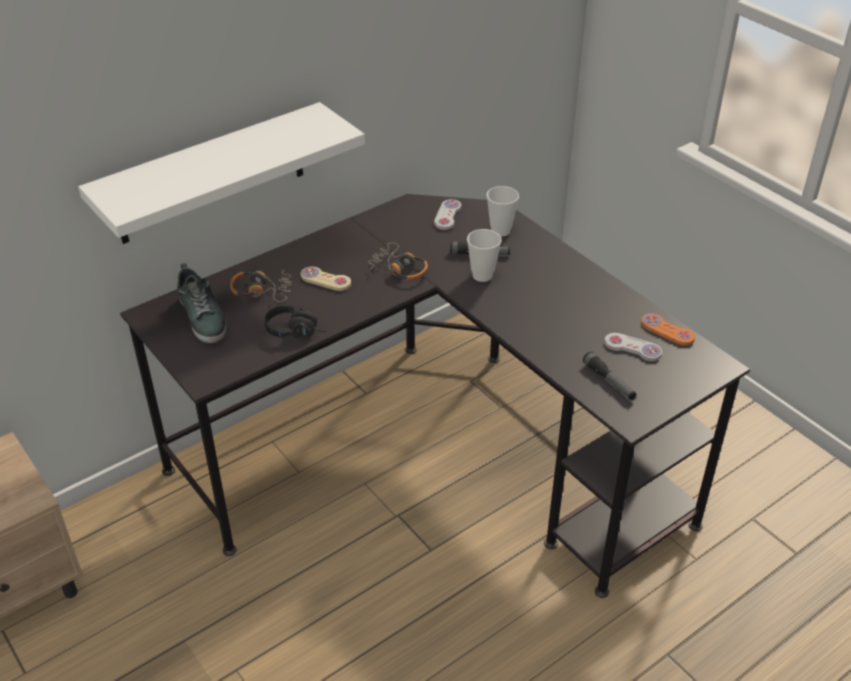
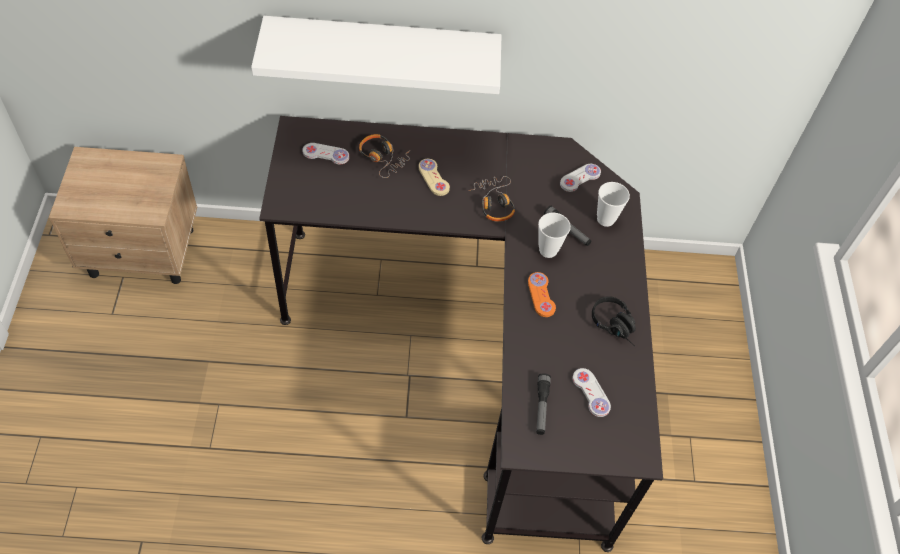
camera: 35 degrees right, 15 degrees up
shoe [177,263,227,343] -> white game controller [302,143,349,164]
black headphones [264,305,327,338] -> black headphones moved to [592,296,636,346]
orange game controller [641,314,695,346] -> orange game controller moved to [528,272,556,317]

